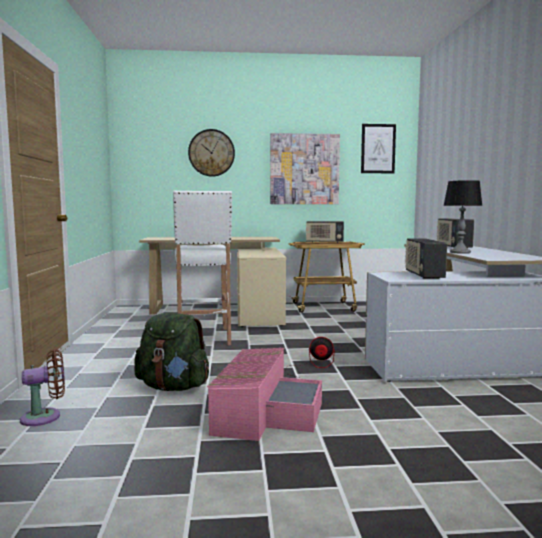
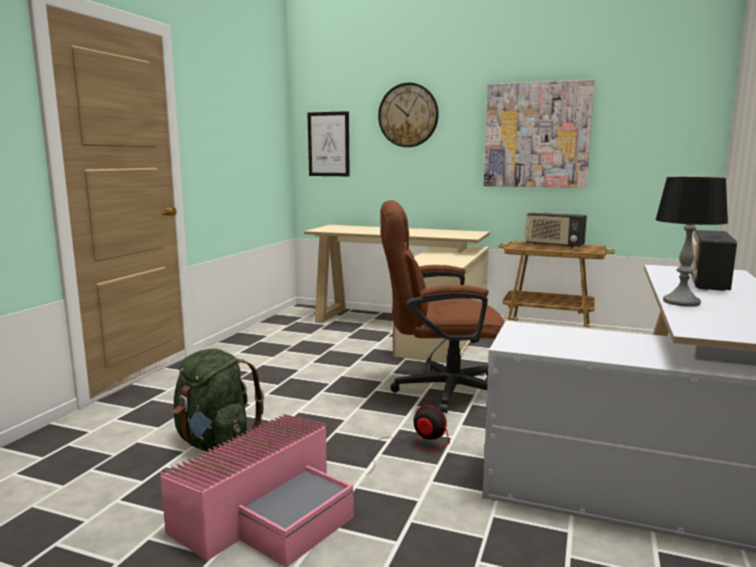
camera: 25 degrees right, 5 degrees up
brown fan [20,349,65,426] -> none
white stool [173,191,232,345] -> none
picture [361,124,396,173] -> picture moved to [307,111,350,176]
radio [405,239,447,279] -> none
none -> brown office chair [381,200,505,413]

